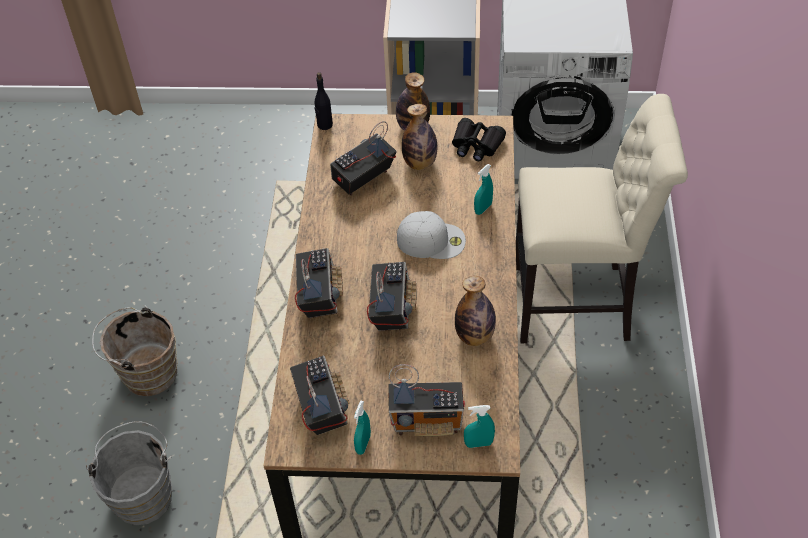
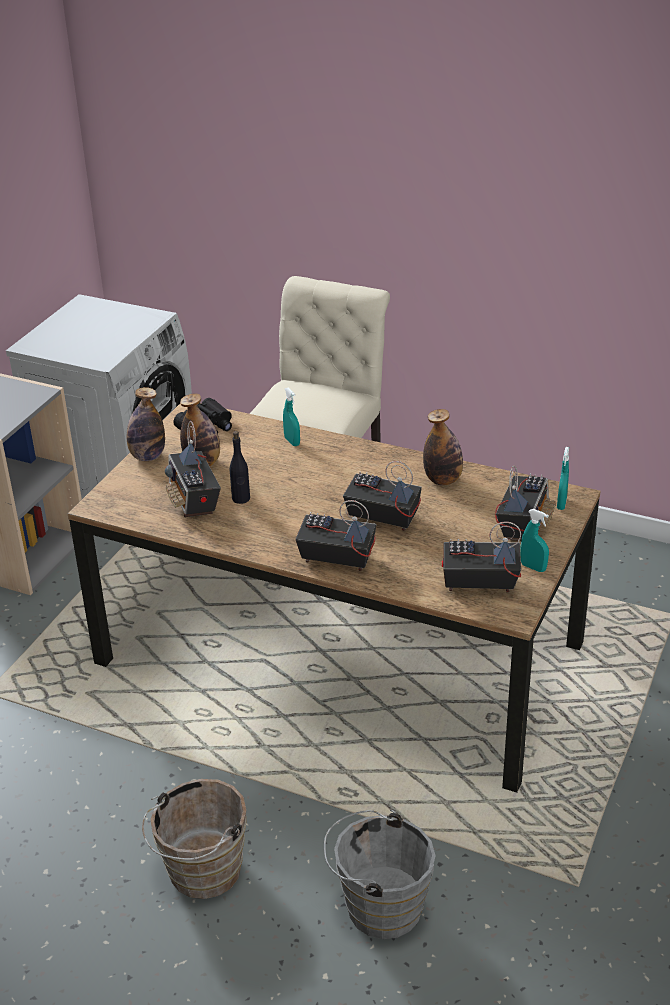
camera: 70 degrees left, 15 degrees down
black bottle [314,72,333,130] -> black bottle moved to [230,431,250,504]
white cap [397,211,466,259] -> none

